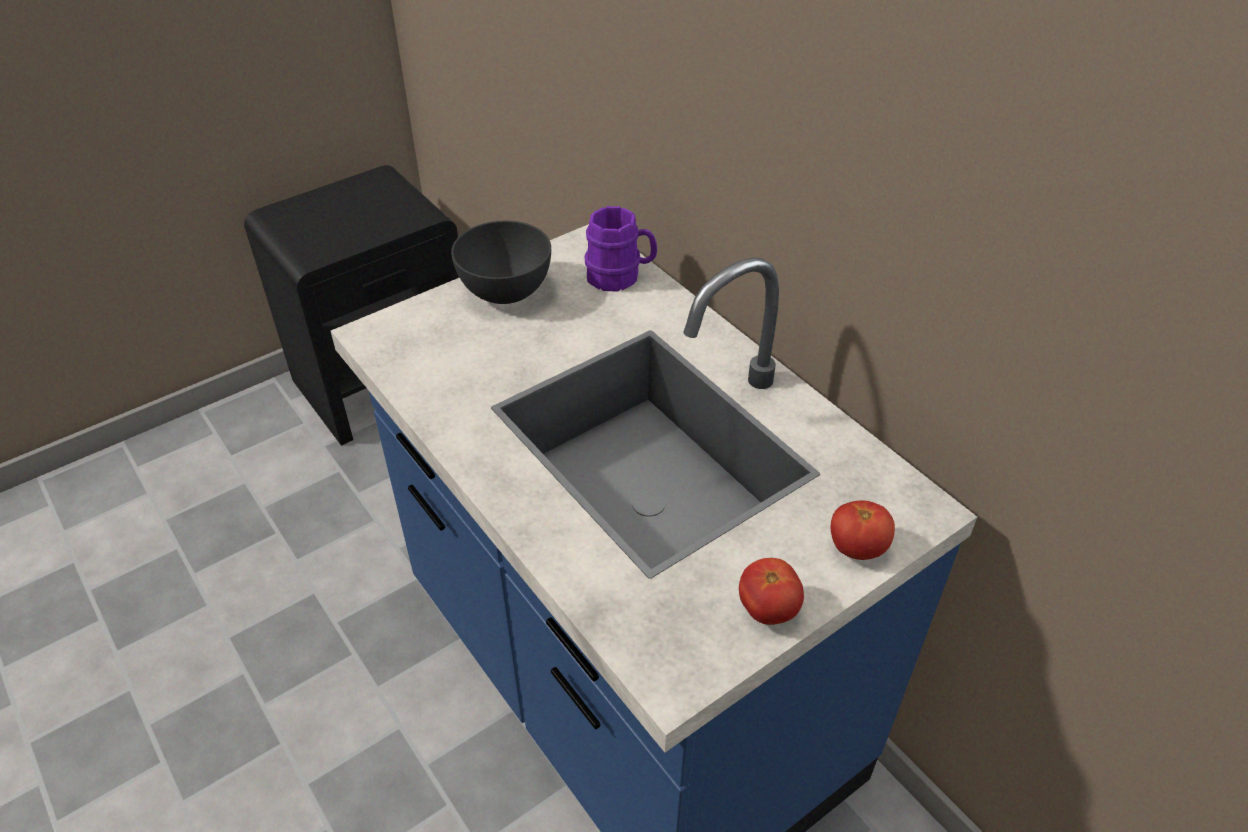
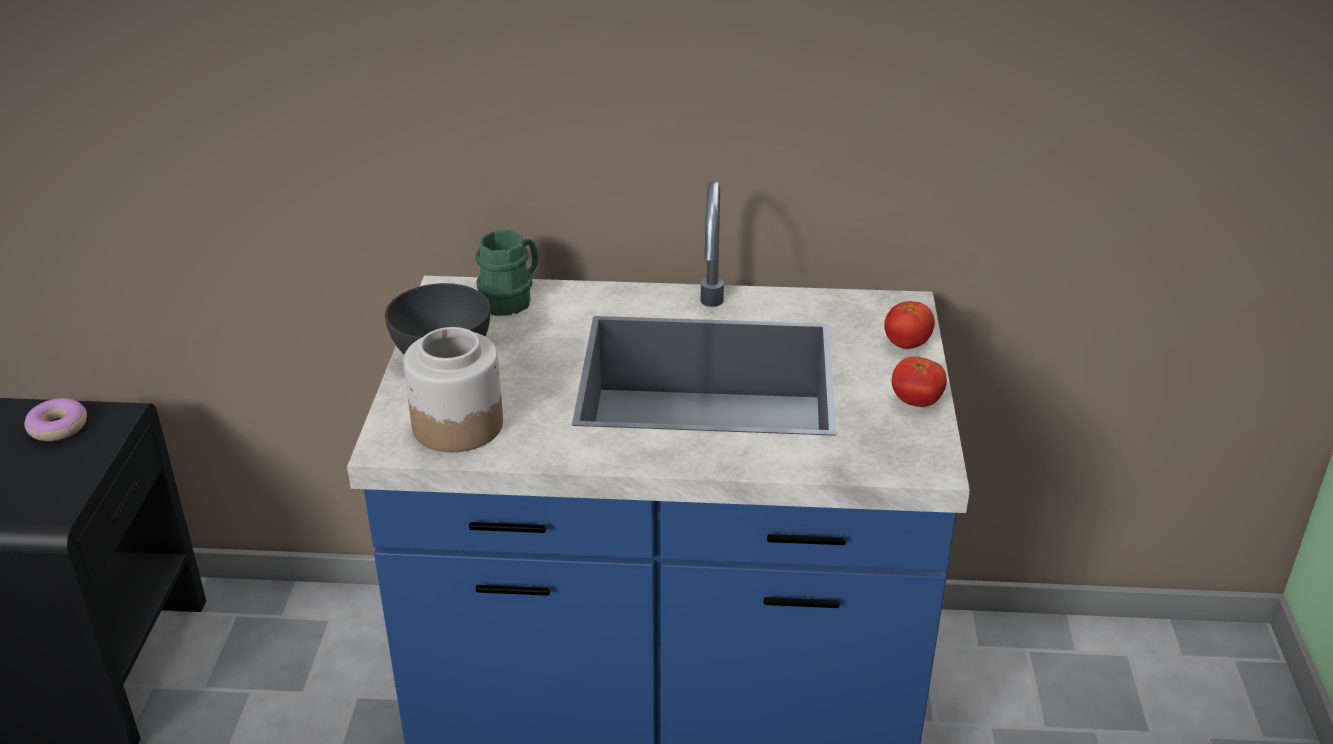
camera: 50 degrees left, 10 degrees down
purple mug [585,206,657,292] -> green mug [476,230,538,316]
none -> donut [24,398,87,441]
none -> jar [404,327,503,452]

